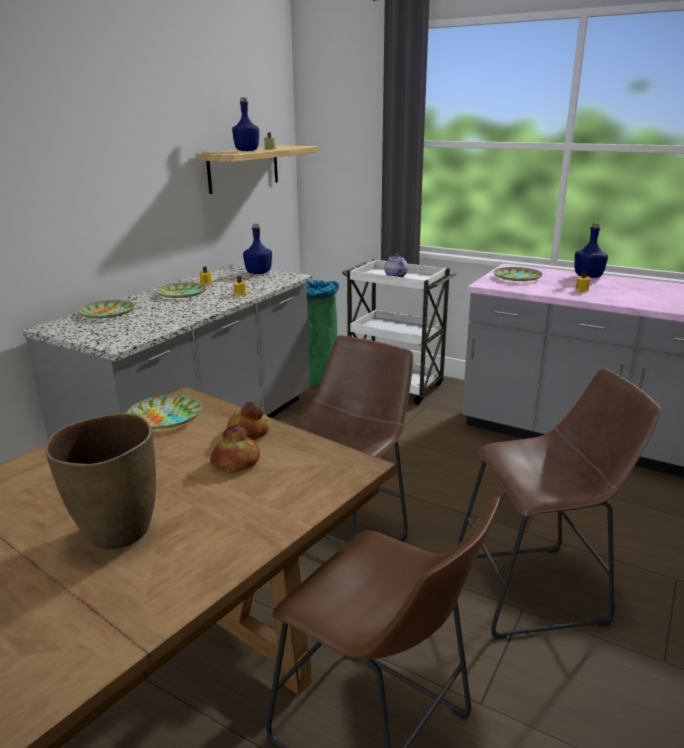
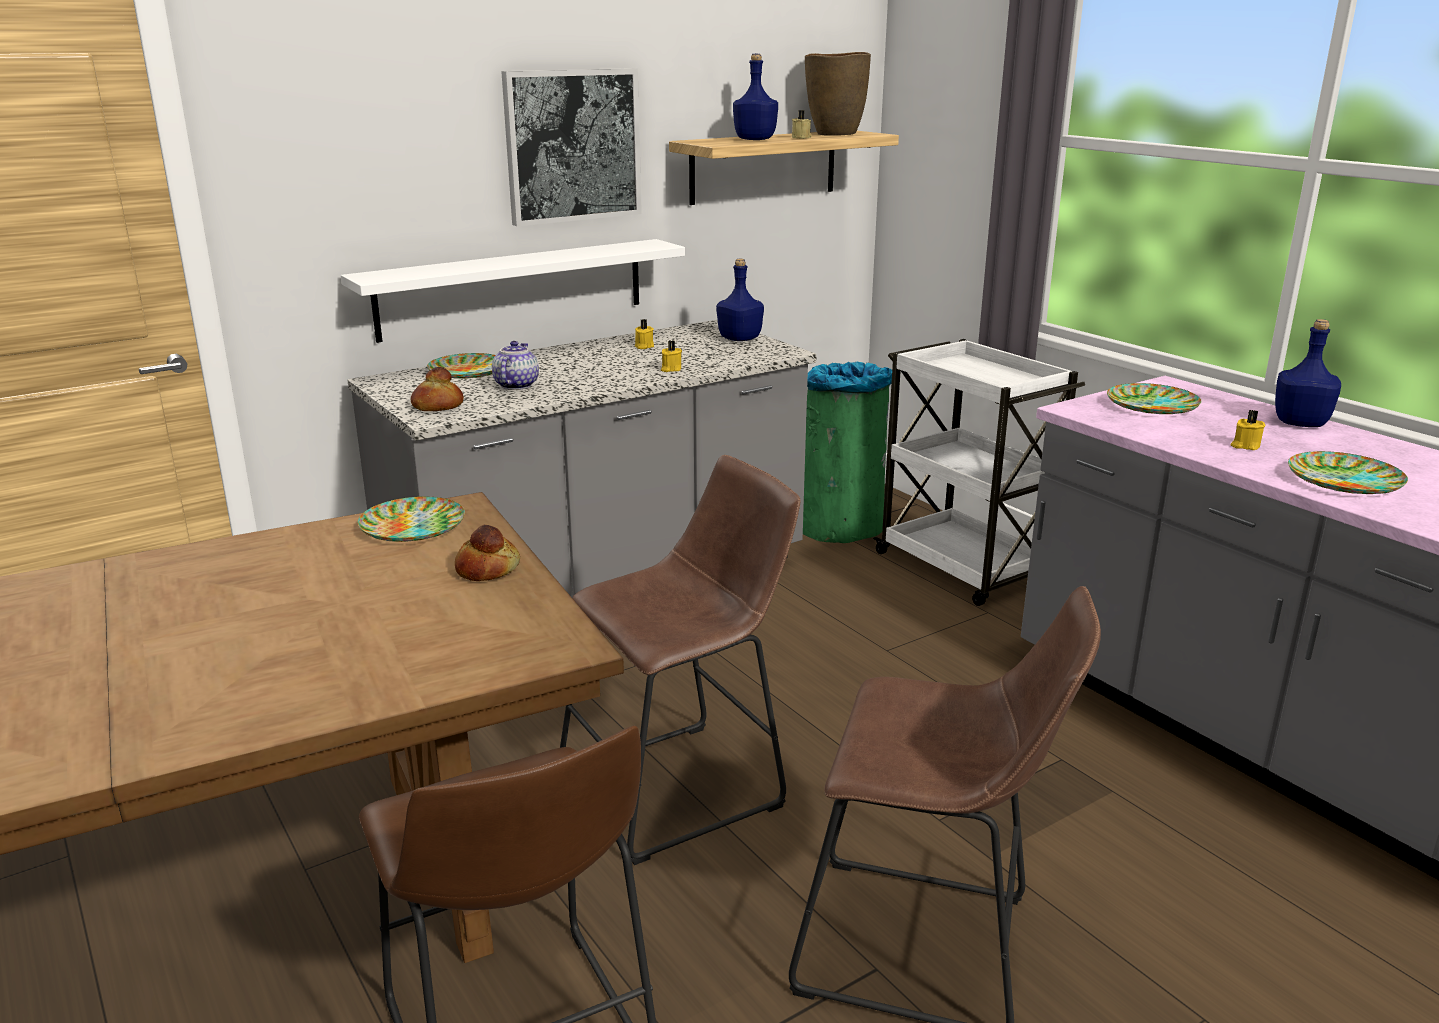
camera: 25 degrees right, 0 degrees up
brown vase [45,413,156,549] -> brown vase moved to [805,52,871,136]
plate [157,282,206,298] -> plate moved to [1288,451,1408,494]
bread [210,425,260,473] -> bread moved to [411,367,464,411]
teapot [384,254,408,277] -> teapot moved to [492,341,539,390]
none -> white shelf [341,239,685,343]
none -> picture [501,68,642,226]

